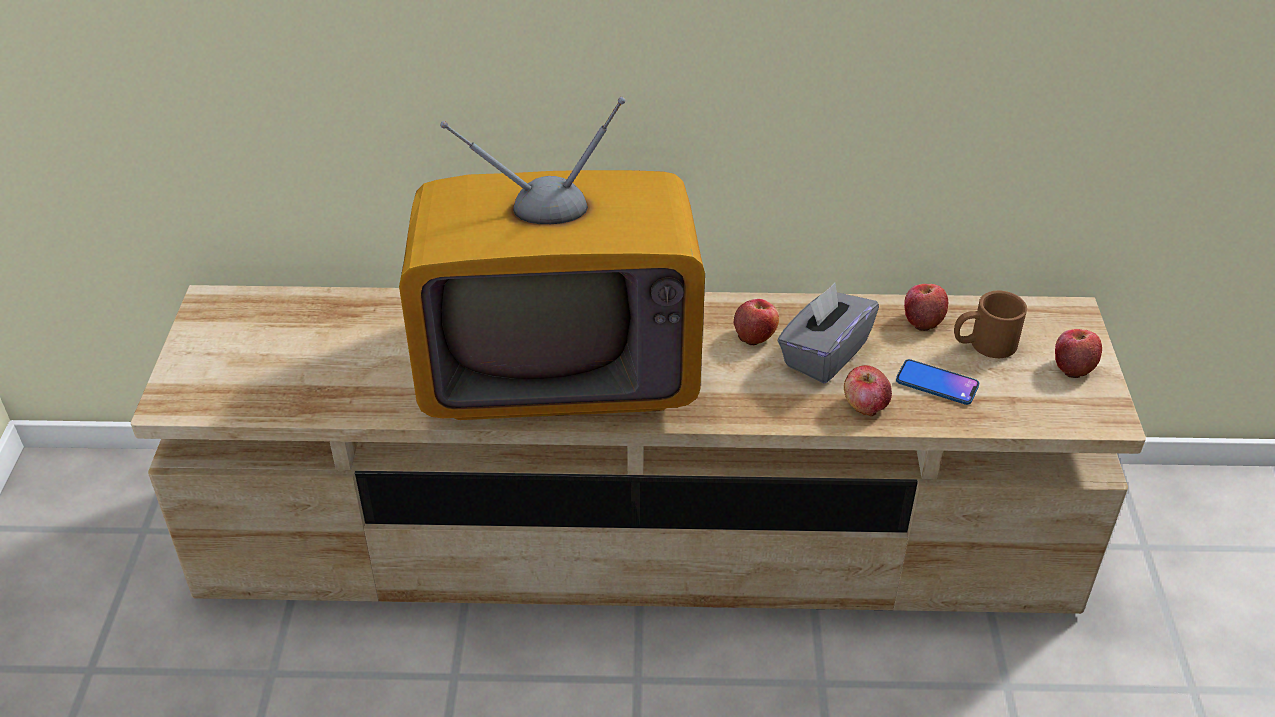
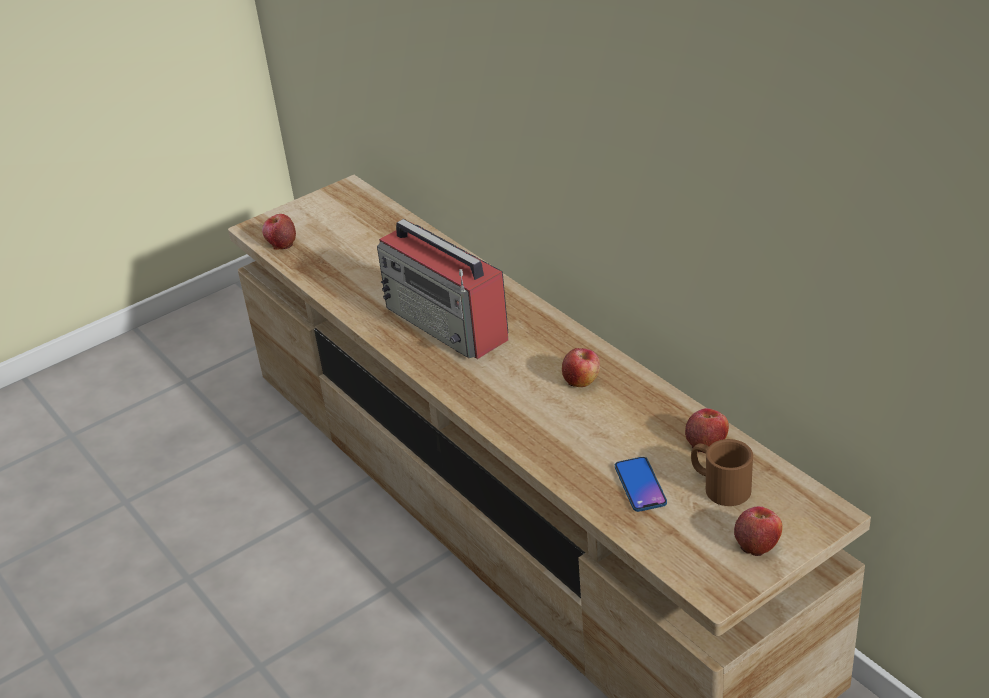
camera: 55 degrees right, 5 degrees down
television [399,97,705,420] -> radio [377,219,508,359]
grey tissue box [777,283,879,383] -> none
apple [844,365,892,417] -> apple moved to [262,214,296,250]

